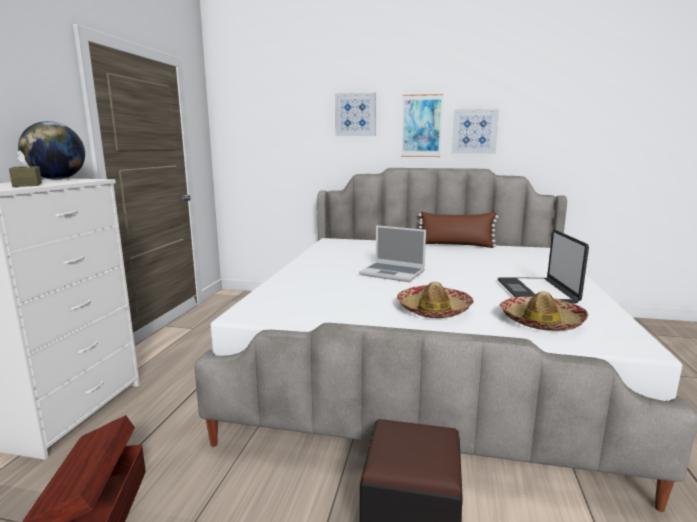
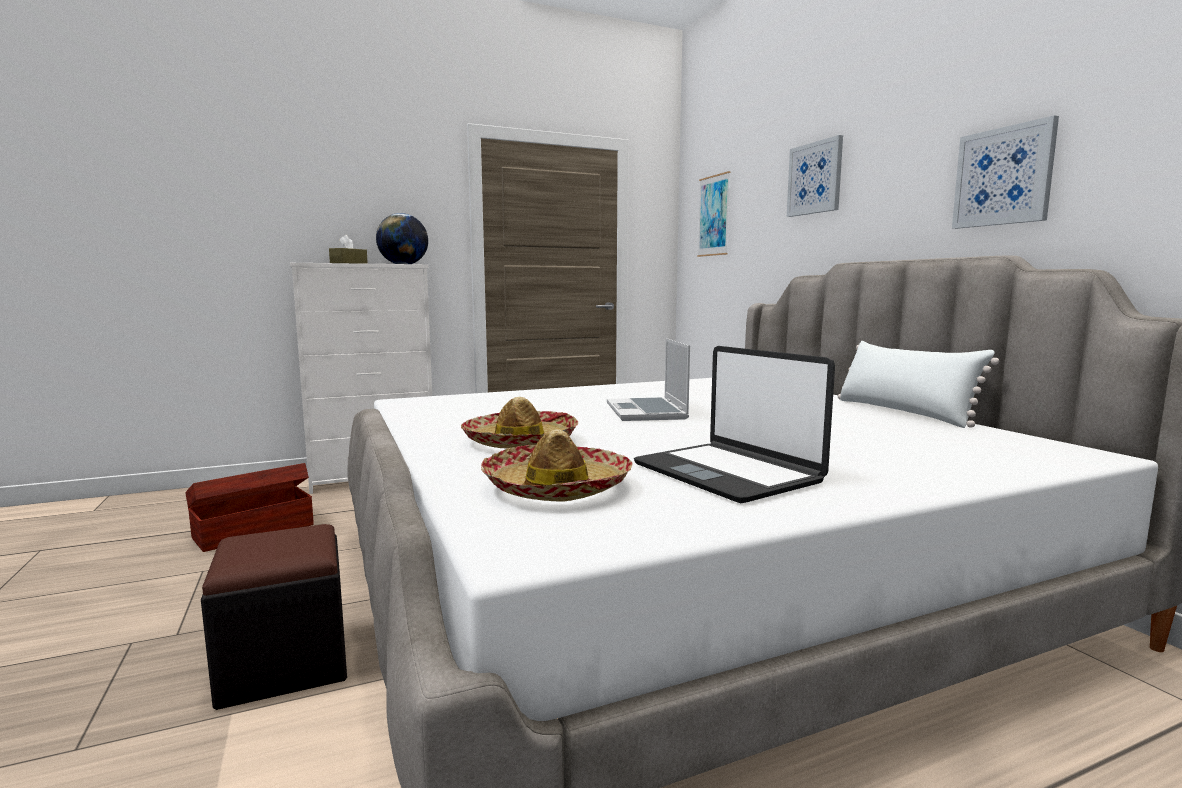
camera: 55 degrees right, 5 degrees down
picture [401,94,443,157] -> picture moved to [697,171,730,257]
brown pillow [418,212,498,248] -> white pillow [838,341,999,428]
laptop [498,229,589,304] -> laptop turned 90 degrees counterclockwise [634,346,835,503]

